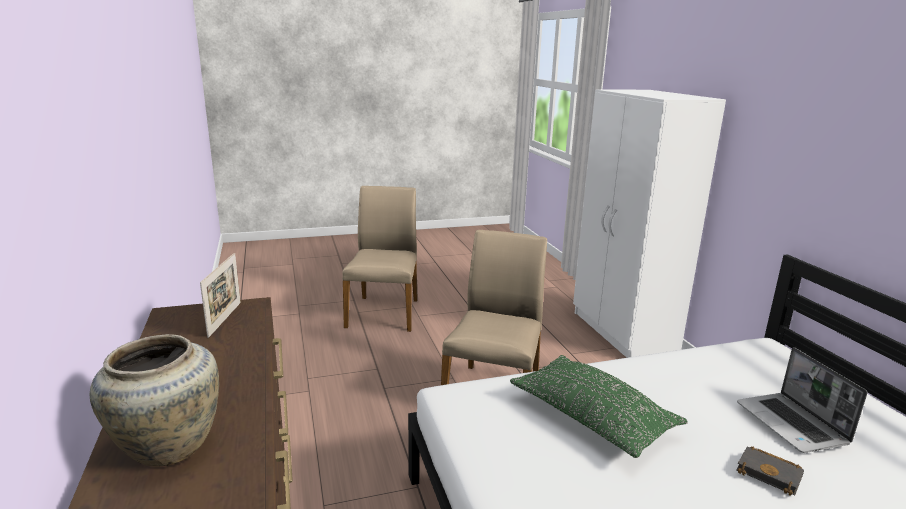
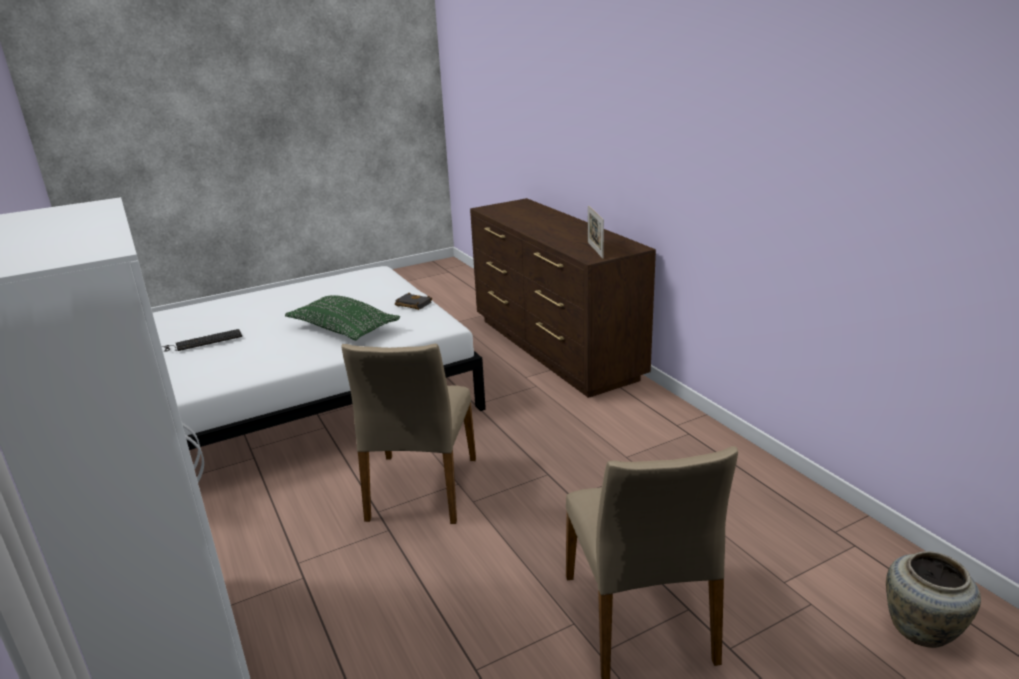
camera: 170 degrees right, 5 degrees up
beige vase [89,334,219,467] -> beige vase moved to [886,551,981,648]
black book [736,446,804,496] -> black book moved to [395,293,432,310]
laptop [737,347,867,453] -> keyboard [161,329,242,352]

